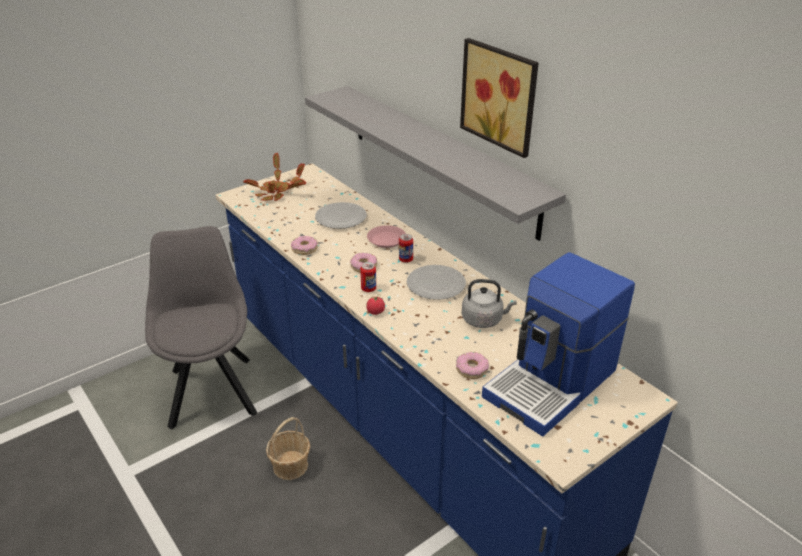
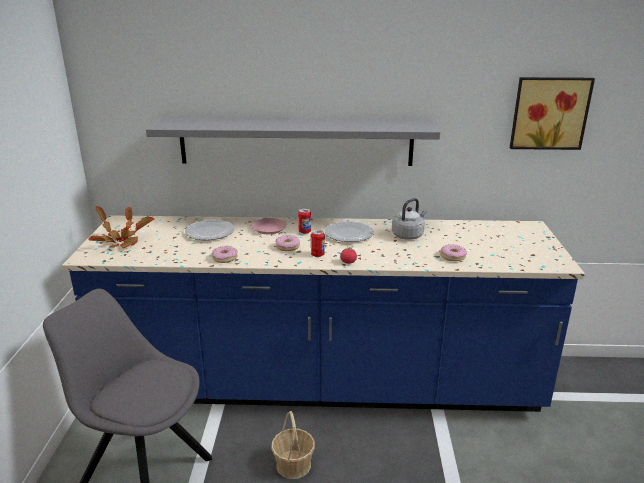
camera: 50 degrees left, 10 degrees down
picture [460,38,539,158] -> picture moved to [510,77,595,150]
coffee machine [482,252,635,437] -> none

